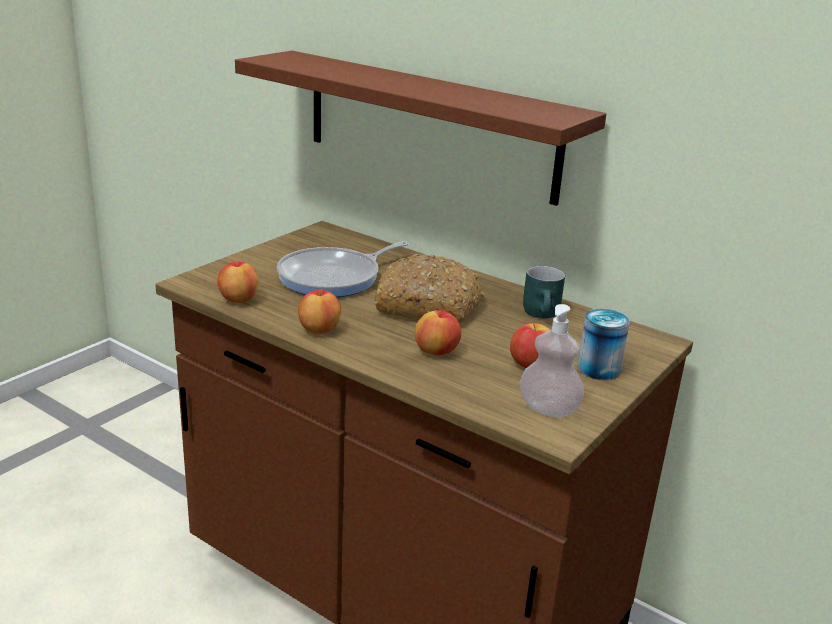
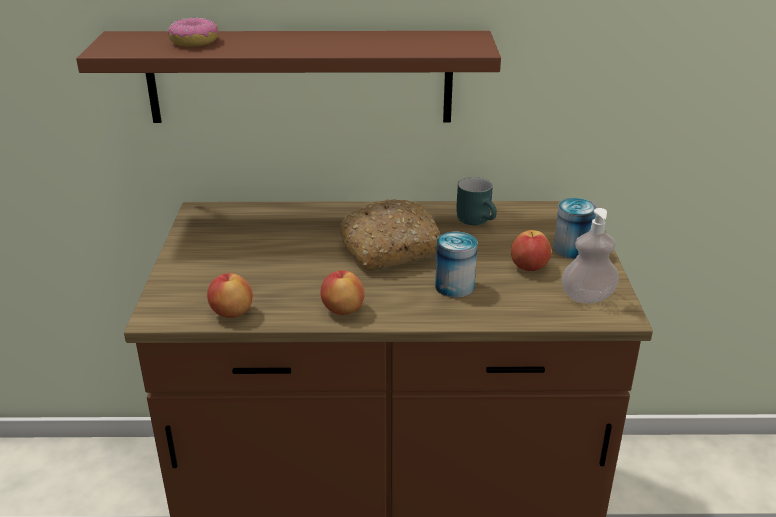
camera: 35 degrees left, 5 degrees up
frying pan [277,241,409,297] -> none
apple [414,310,461,355] -> can [435,232,477,298]
none -> donut [168,17,219,47]

